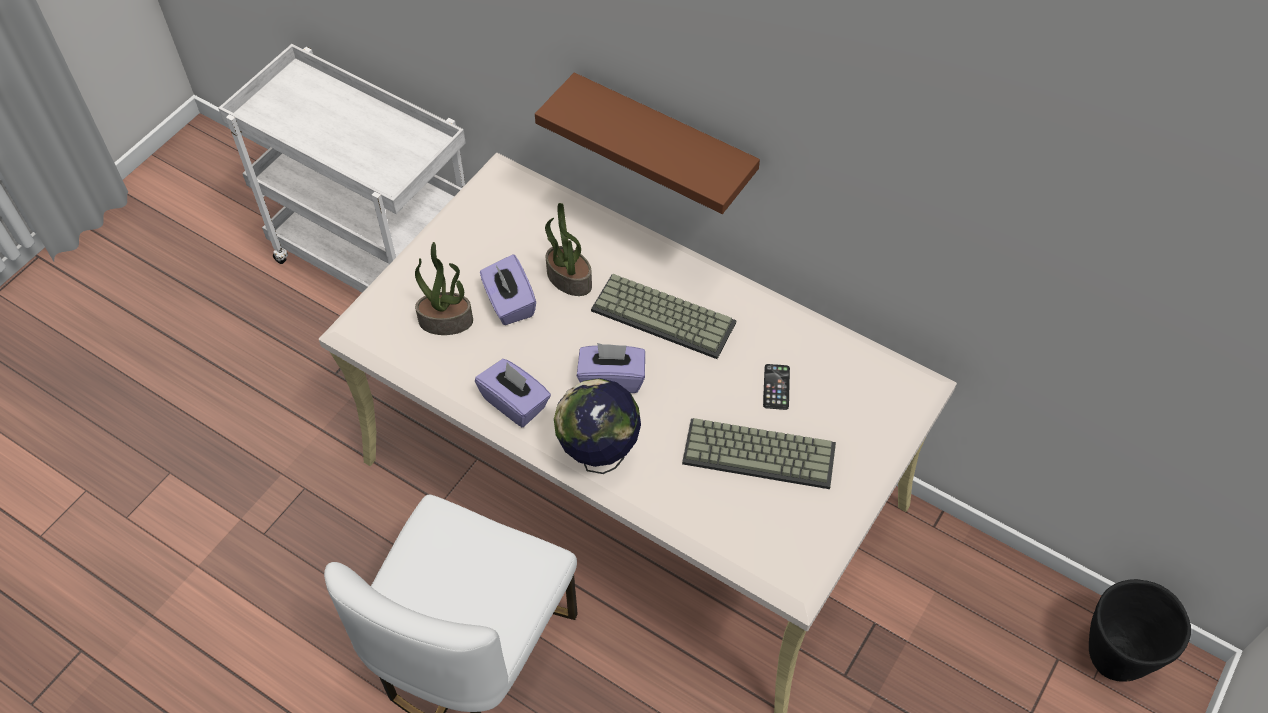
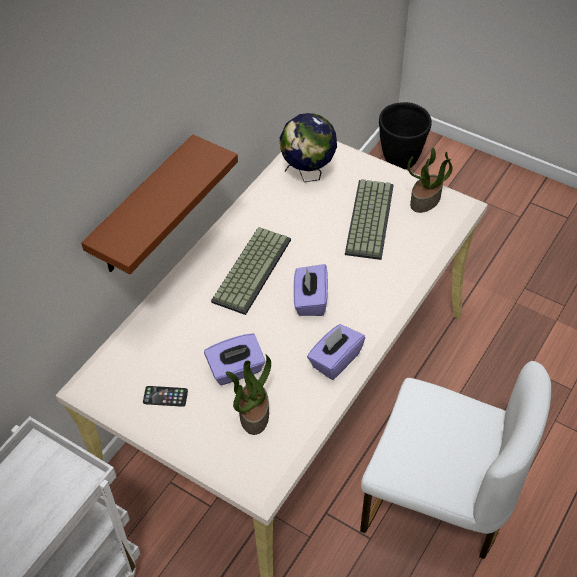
camera: 90 degrees left, 5 degrees down
potted plant [545,203,592,296] -> potted plant moved to [407,148,452,213]
globe [554,378,641,474] -> globe moved to [280,113,337,182]
phone [763,364,790,410] -> phone moved to [143,386,188,407]

